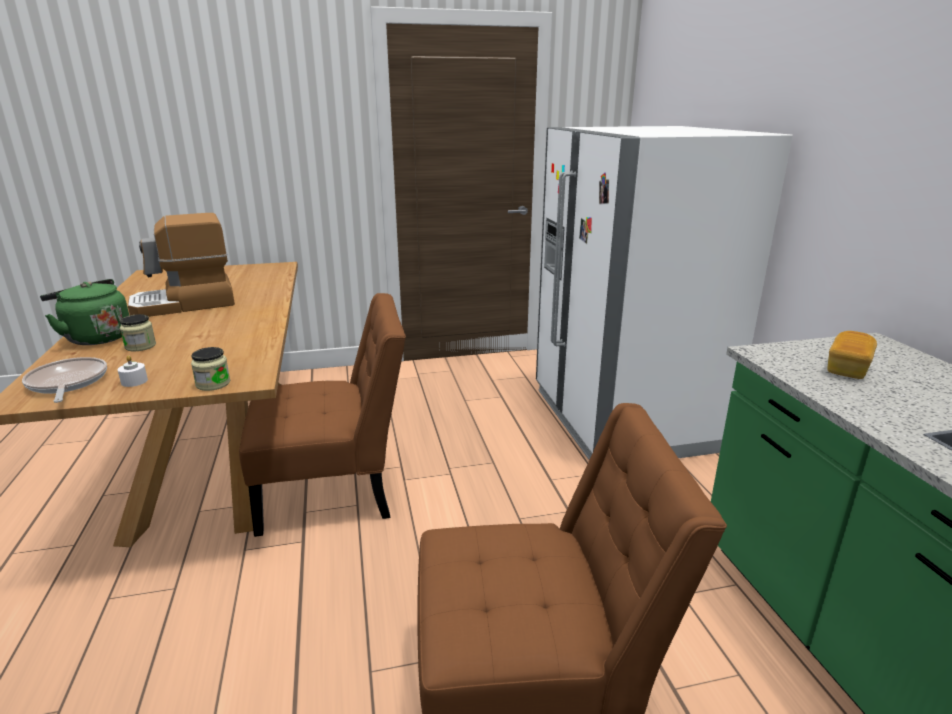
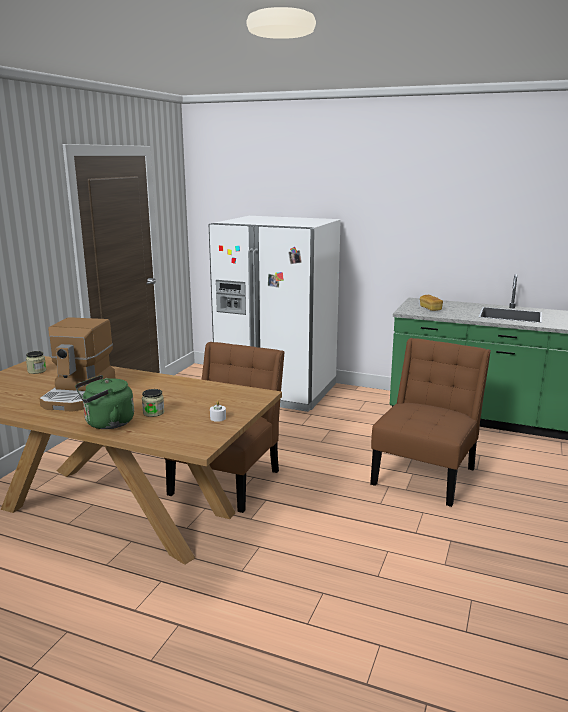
camera: 55 degrees left, 5 degrees down
frying pan [22,357,107,403] -> none
jar [191,347,230,391] -> jar moved to [26,351,46,374]

